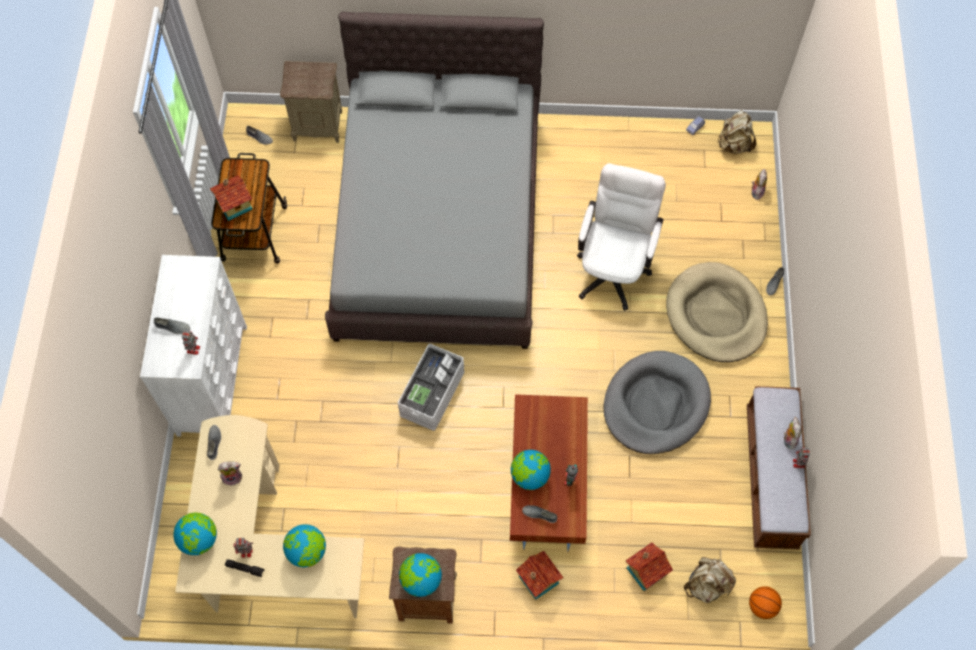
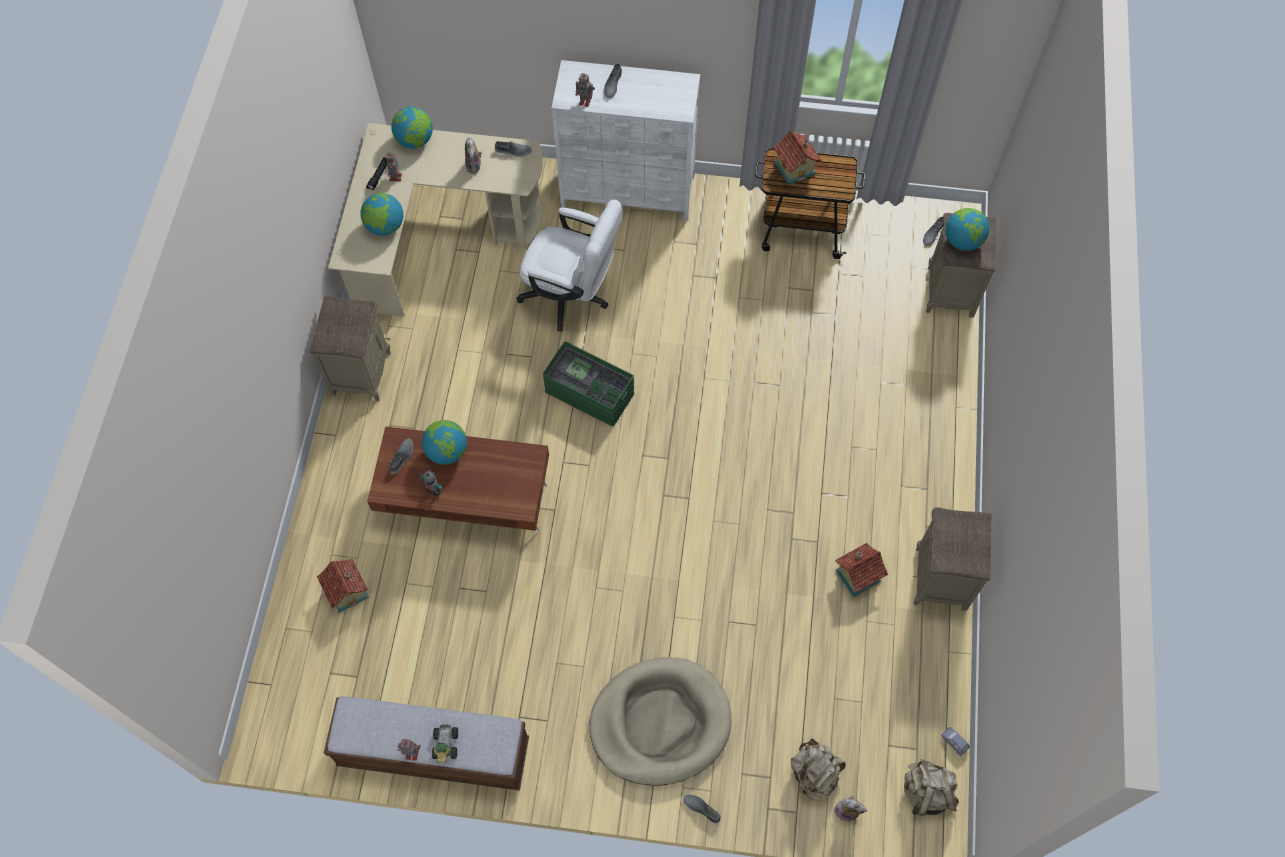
camera: 95 degrees right, 0 degrees up
grey bed [325,11,544,349] -> none
white storage box [398,344,465,431] -> green storage box [543,342,635,426]
globe [399,553,442,597] -> globe moved to [946,208,989,251]
toy house [516,551,563,600] -> toy house moved to [835,543,888,597]
white office chair [577,163,666,311] -> white office chair moved to [517,199,623,331]
grey dog bed [603,351,711,454] -> none
beige backpack [684,557,736,603] -> beige backpack moved to [790,739,846,801]
basketball [749,586,782,619] -> none
plush toy [784,417,802,450] -> toy car [432,724,458,764]
none -> beige nightstand [913,507,992,611]

